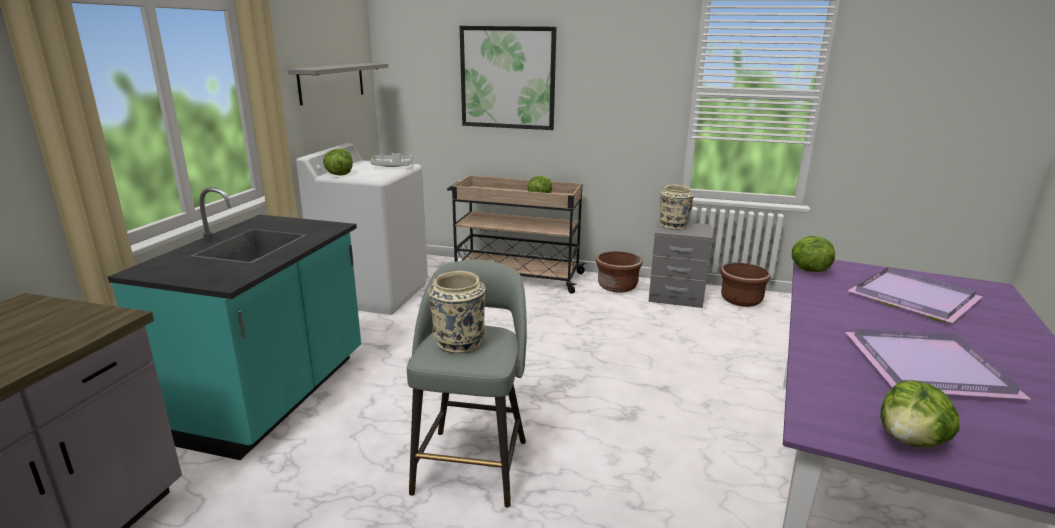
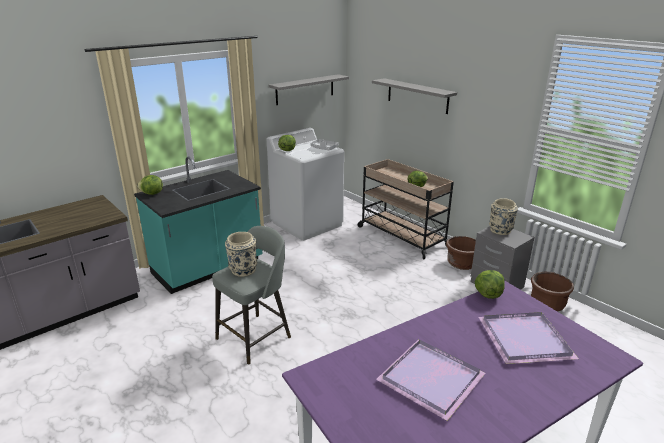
camera: 35 degrees right, 5 degrees up
picture [460,26,557,130] -> grey shelf [372,78,457,114]
lettuce [880,380,959,447] -> lettuce moved to [137,175,163,195]

